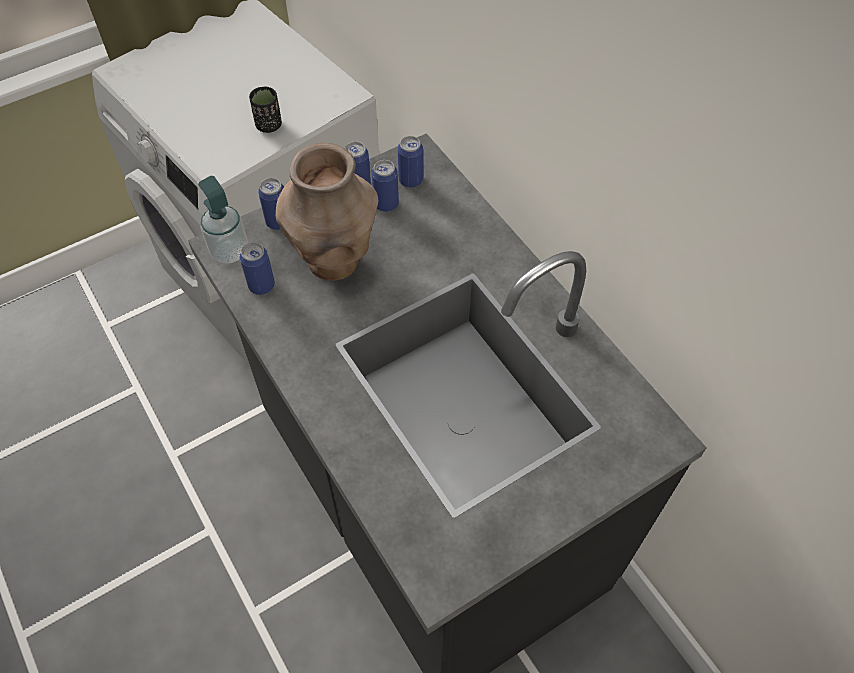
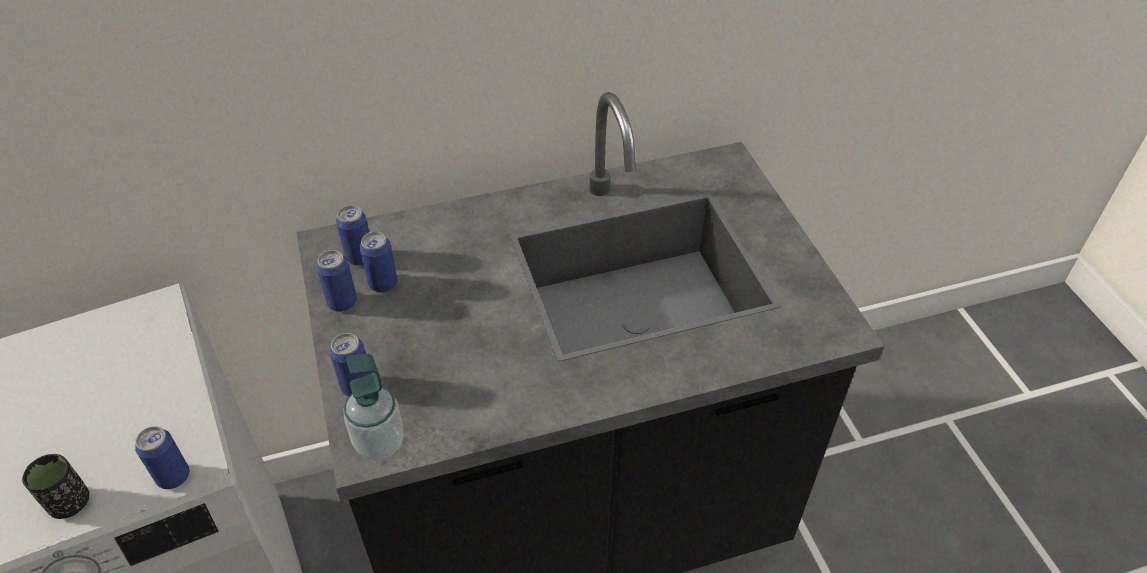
camera: 75 degrees left, 10 degrees down
can [240,242,275,295] -> can moved to [135,426,190,489]
black cup [249,86,282,133] -> black cup moved to [22,454,89,519]
brown vase [275,143,378,281] -> none

